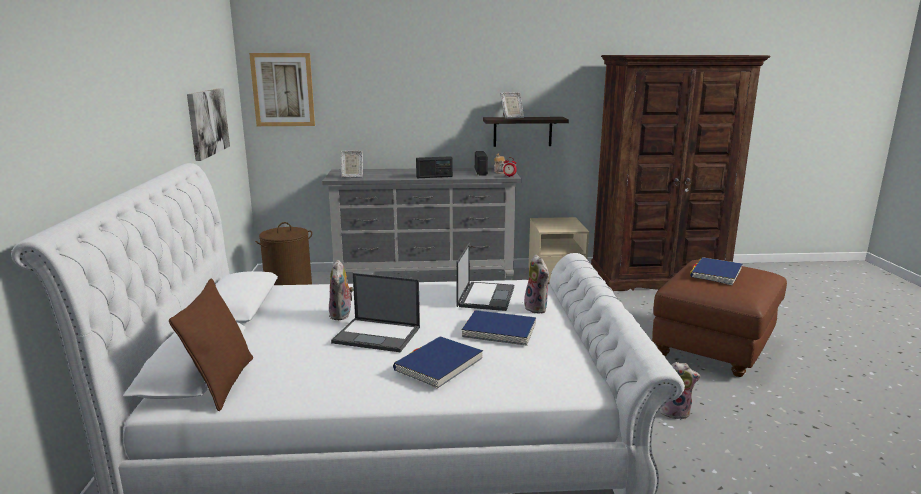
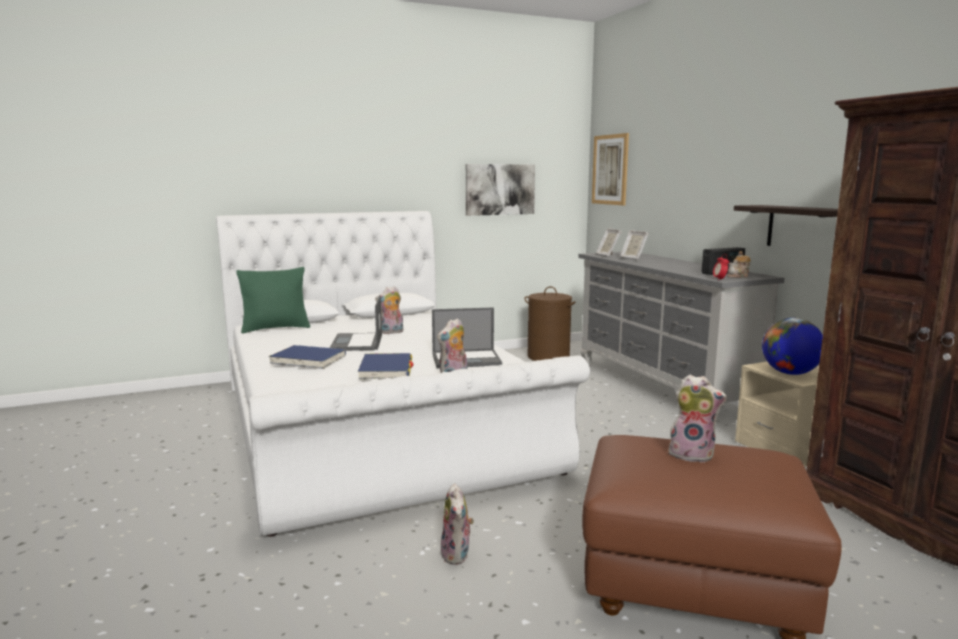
camera: 70 degrees right, 5 degrees down
brown pillow [169,278,253,411] -> green pillow [236,267,310,333]
radio [416,156,453,178] -> none
picture frame [500,92,524,119] -> picture frame moved to [620,230,649,260]
blue book [690,257,742,285] -> plush toy [667,374,727,463]
none -> globe [762,318,823,375]

